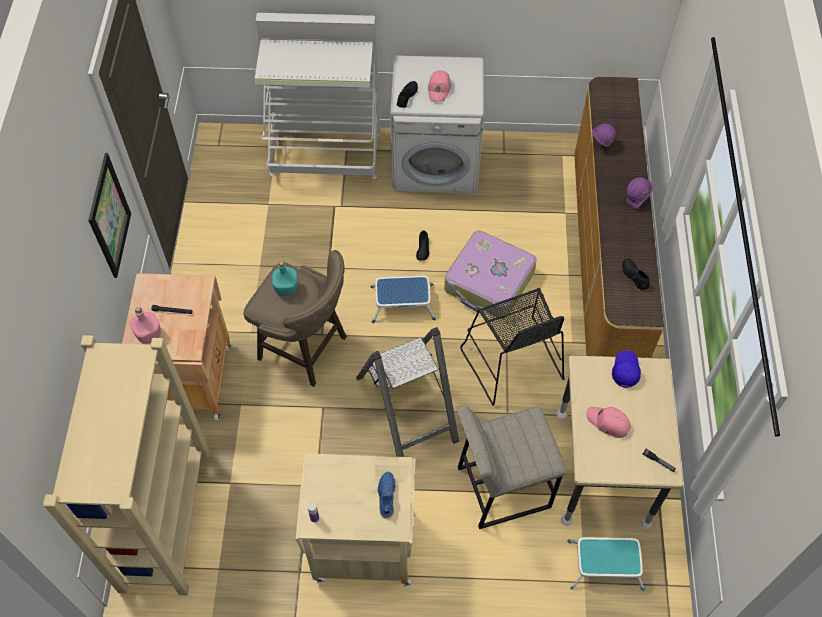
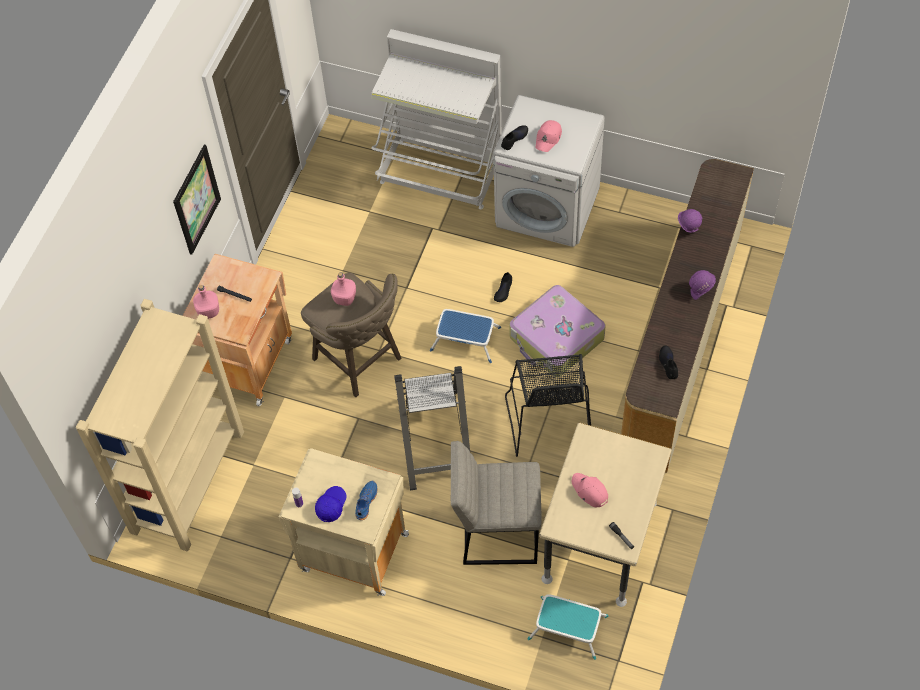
camera: 20 degrees right, 0 degrees up
turquoise bottle [272,261,297,296] -> pink bottle [331,272,356,306]
blue cap [612,350,641,388] -> blue cap moved to [315,486,347,522]

